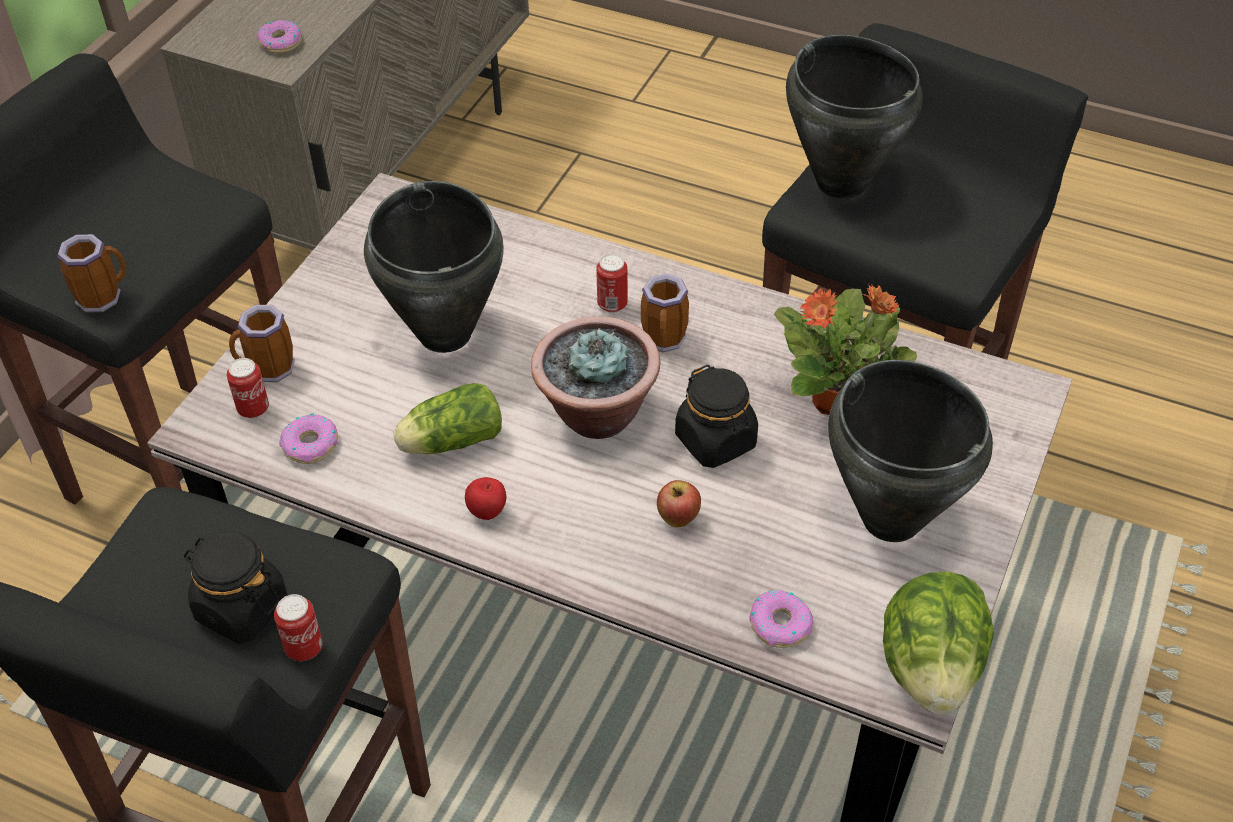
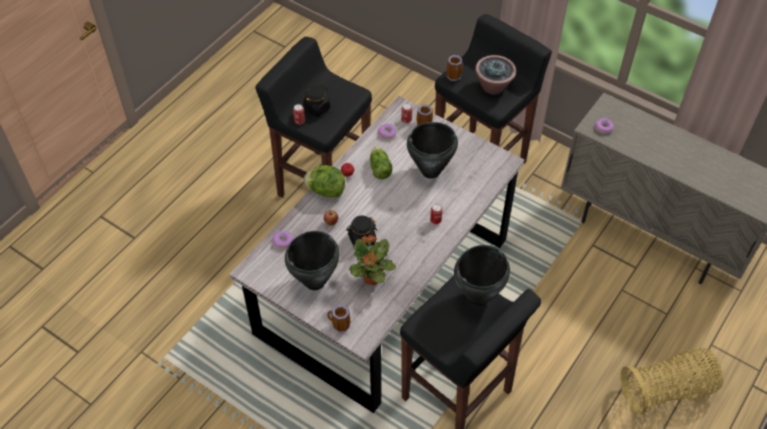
camera: 100 degrees right, 5 degrees up
potted plant [531,317,661,439] -> potted plant moved to [475,55,516,95]
mug [641,274,689,352] -> mug moved to [327,305,350,333]
lettuce [883,571,994,715] -> lettuce moved to [303,165,345,198]
none -> basket [620,348,723,415]

